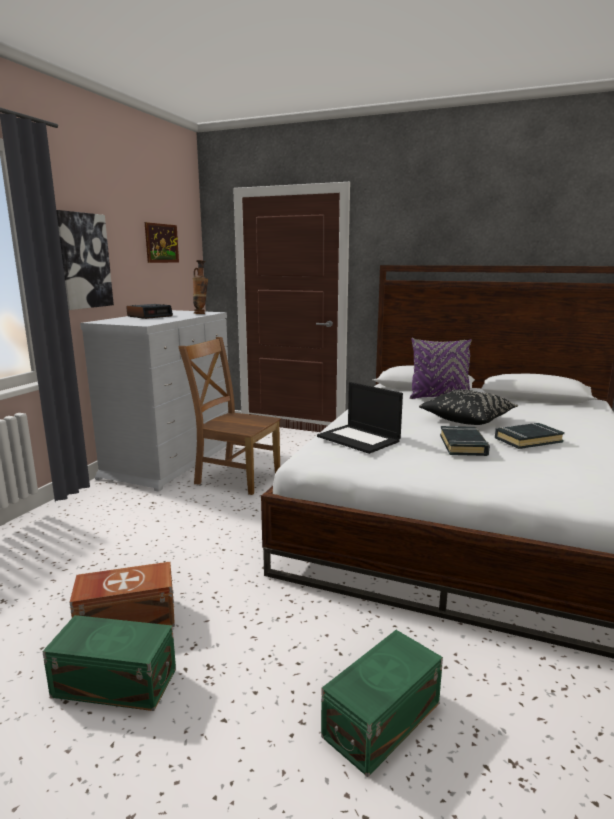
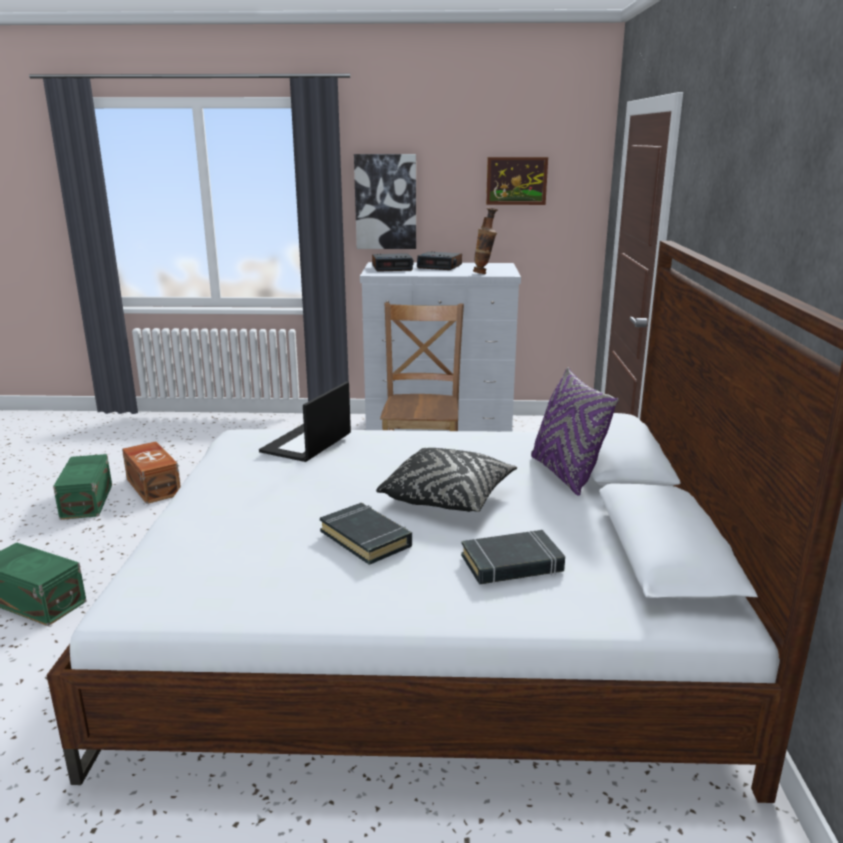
camera: 70 degrees right, 5 degrees up
black book [440,426,490,456] -> black book moved to [461,530,565,584]
none -> alarm clock [372,253,414,272]

